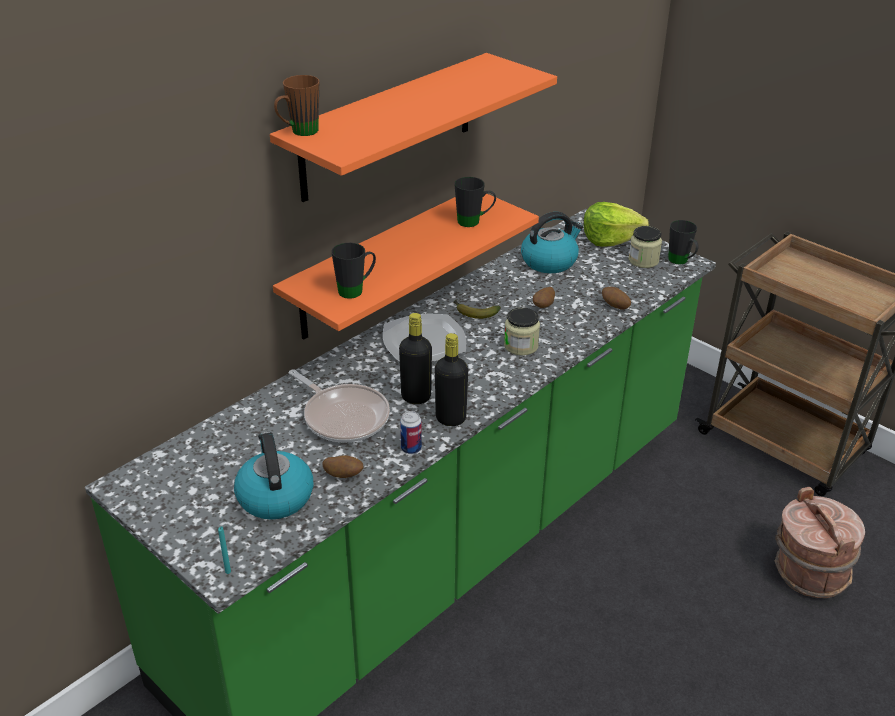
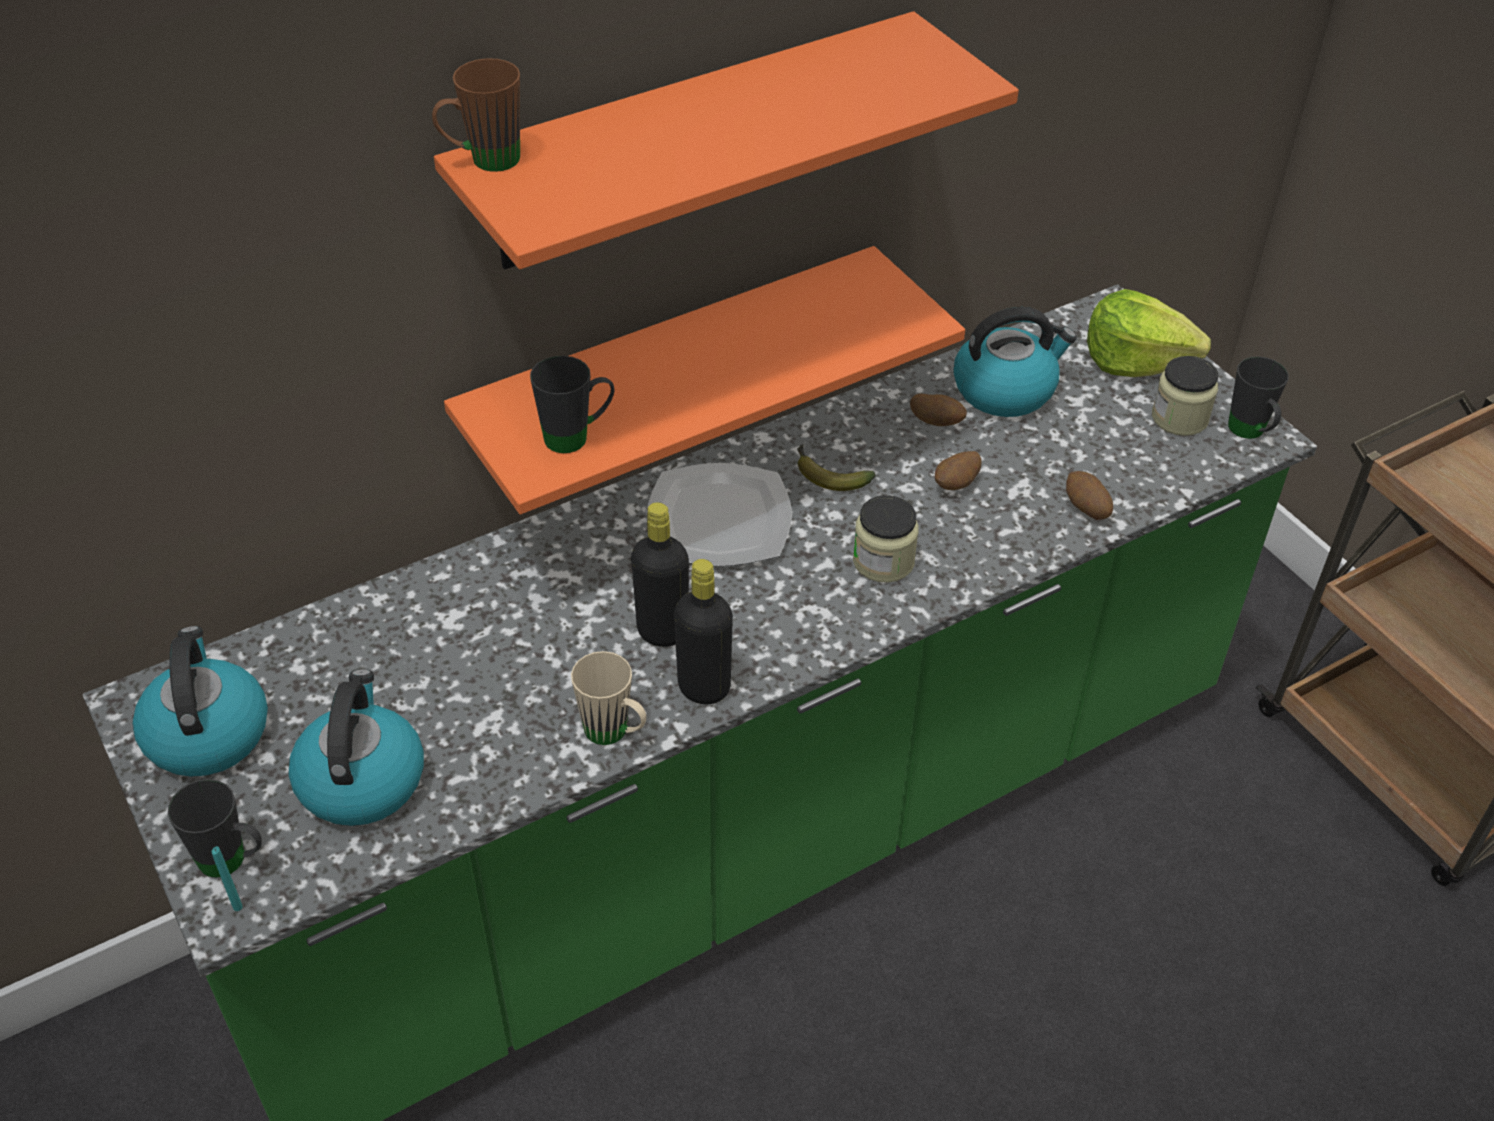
camera: 15 degrees right, 10 degrees up
frying pan [289,369,390,443] -> none
potato [322,455,364,478] -> potato moved to [910,393,967,426]
can [400,411,422,454] -> beige mug [571,651,646,745]
black mug [454,177,496,227] -> black mug moved to [168,779,262,878]
brown bucket [774,487,865,598] -> none
none -> kettle [133,626,268,777]

